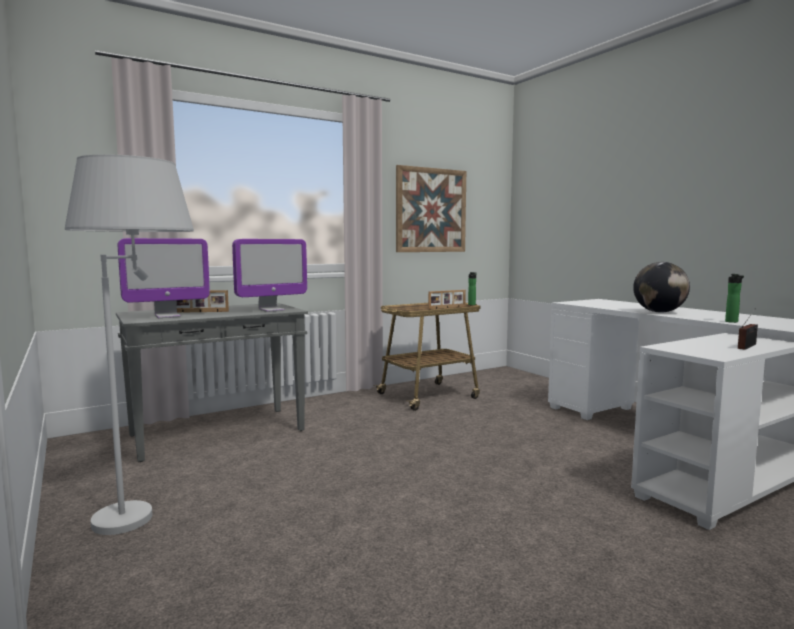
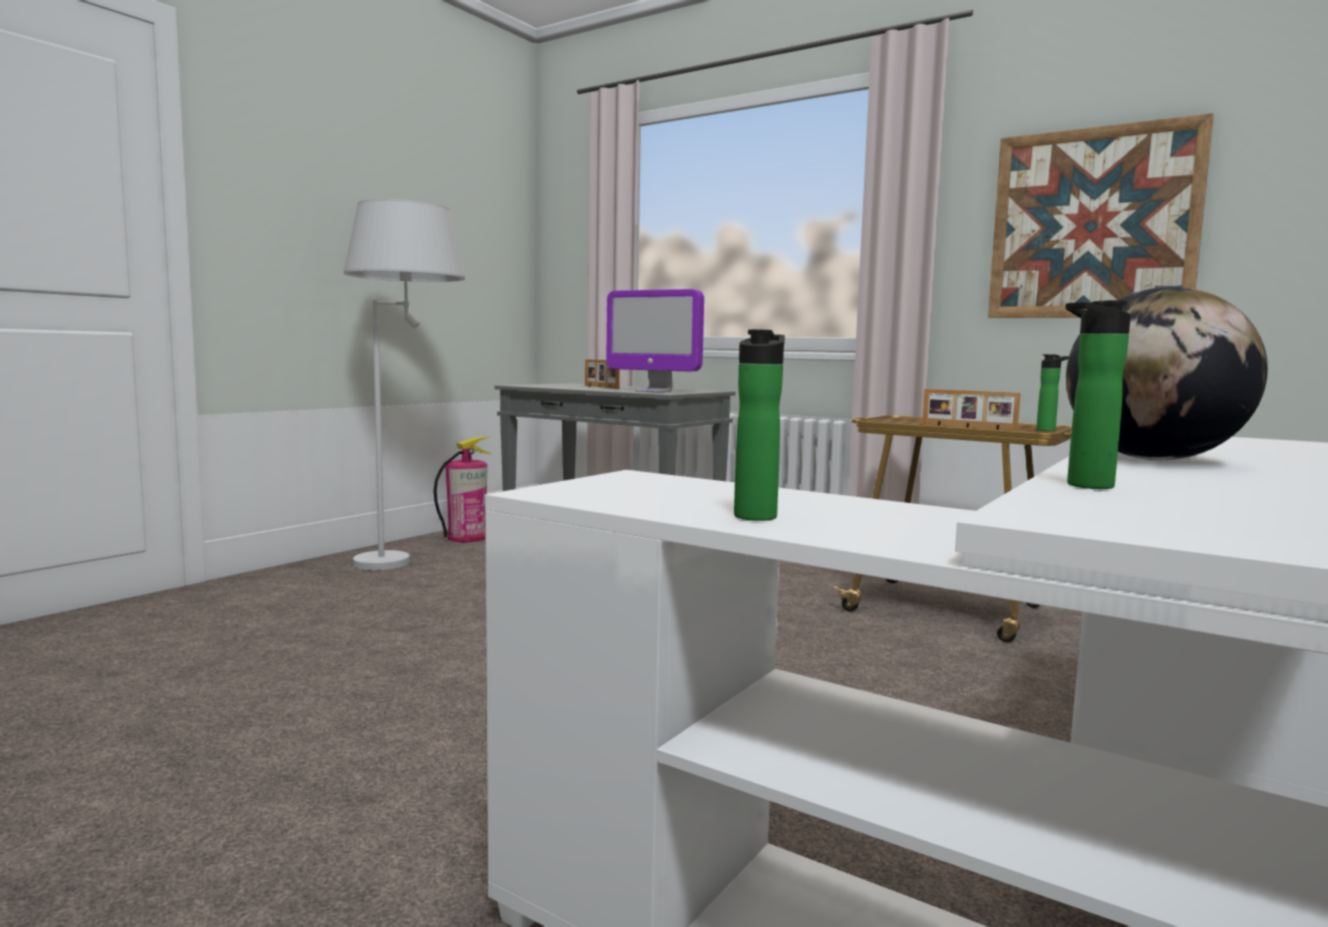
camera: 65 degrees right, 0 degrees up
monitor [118,238,210,318] -> none
radio [738,309,758,350] -> bottle [734,329,785,521]
none -> fire extinguisher [434,436,492,542]

